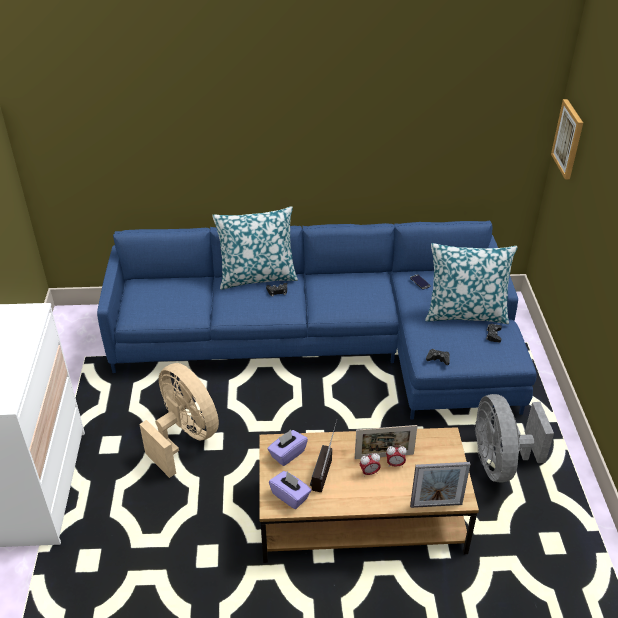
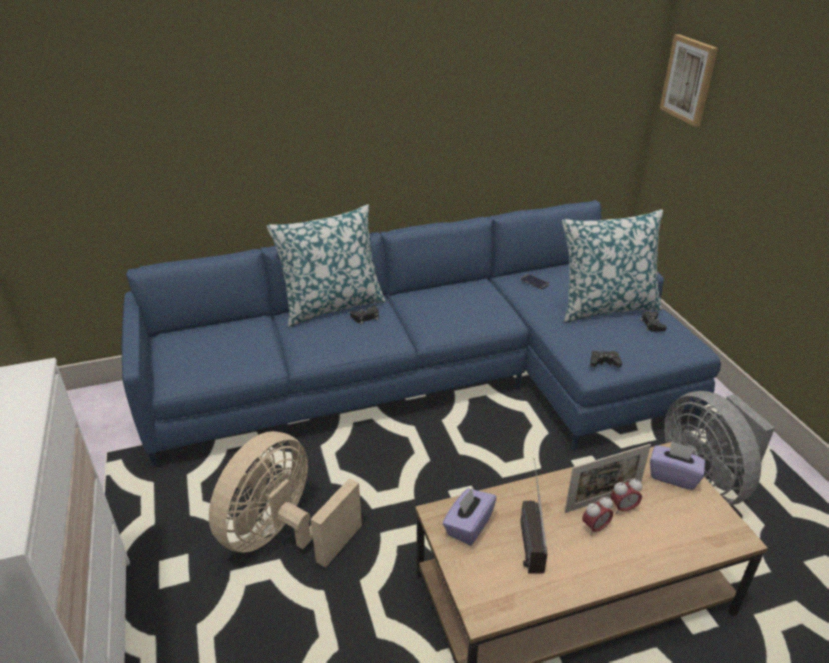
camera: 15 degrees left, 5 degrees down
beige fan [139,363,219,478] -> beige fan turned 90 degrees counterclockwise [209,431,362,568]
purple tissue box [269,471,311,509] -> purple tissue box moved to [650,441,705,490]
picture frame [410,462,470,508] -> none

